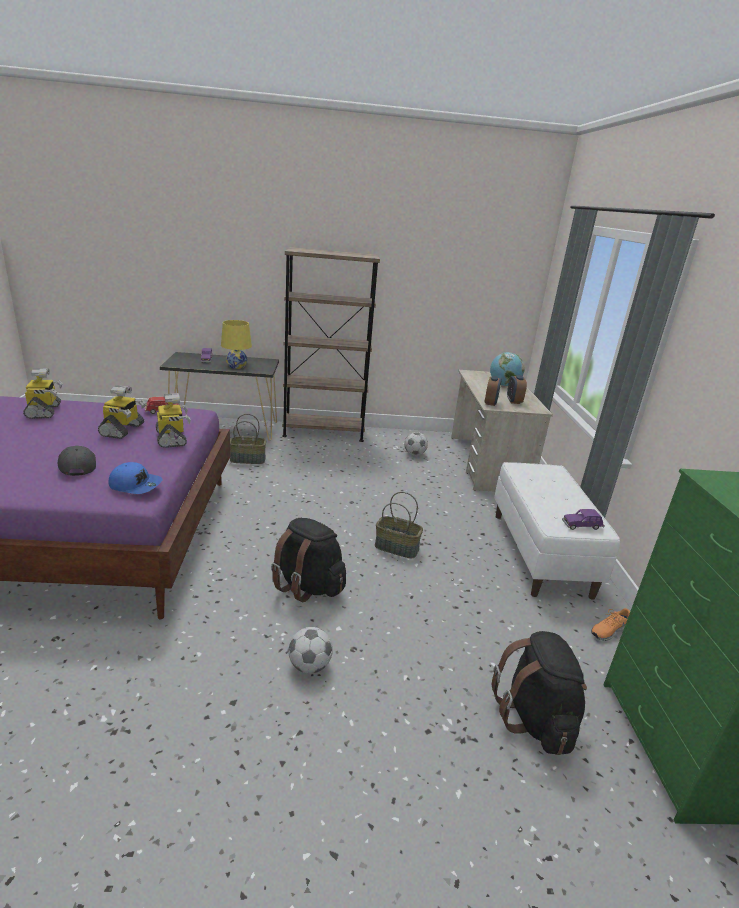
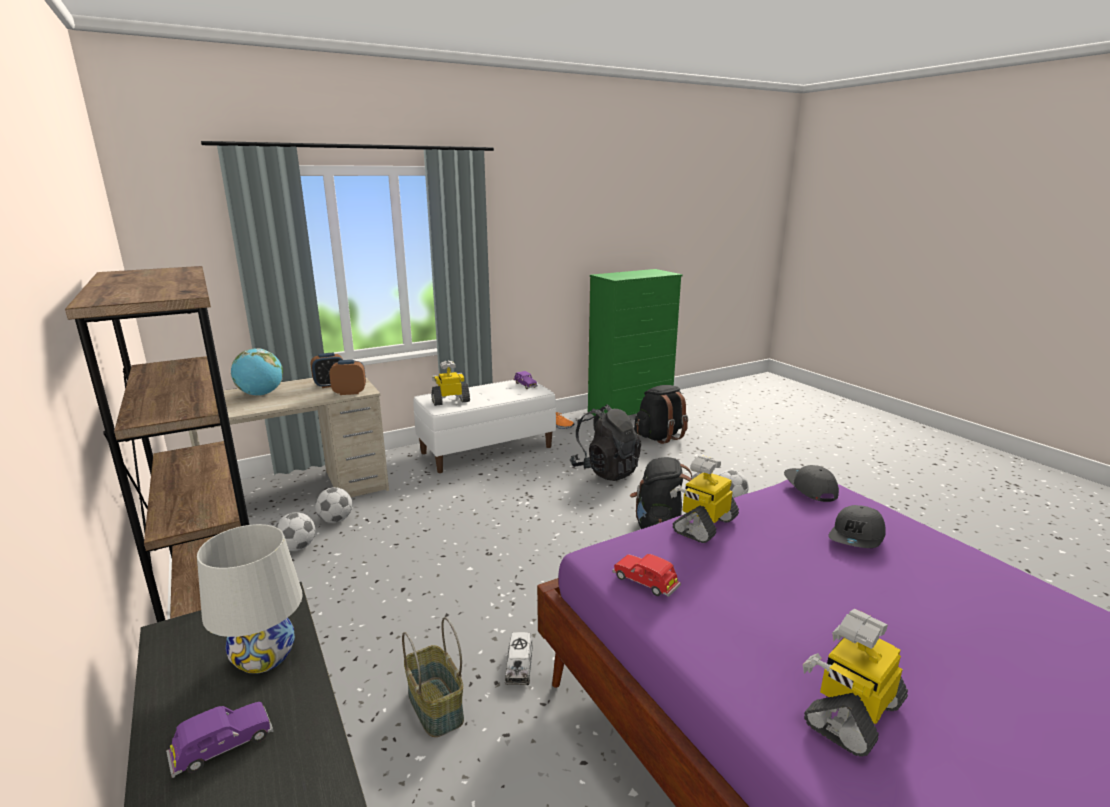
camera: 115 degrees left, 5 degrees down
toy robot [98,385,146,439] -> toy robot moved to [431,361,470,406]
blue cap [109,462,163,494] -> grey cap [784,465,839,502]
yellow table lamp [221,320,252,369] -> white table lamp [197,524,303,674]
basket [375,492,423,558] -> none
none -> football [315,487,352,523]
none -> toy truck [505,632,532,685]
none -> black backpack [570,404,641,481]

